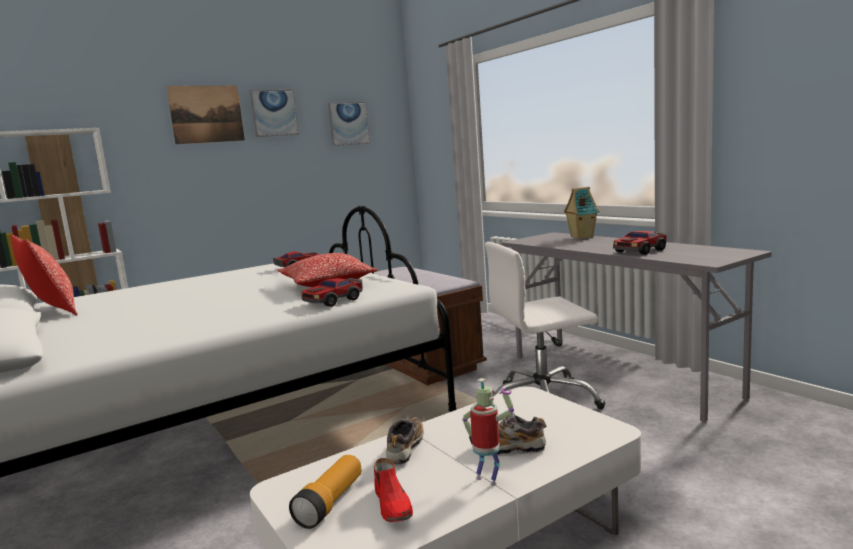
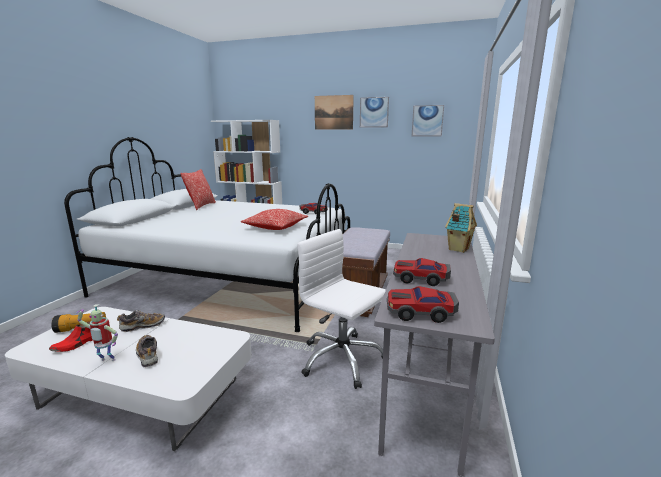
camera: 50 degrees right, 5 degrees up
toy car [302,278,363,307] -> toy car moved to [387,286,459,323]
toy robot [462,378,514,486] -> toy robot turned 90 degrees clockwise [77,304,118,361]

